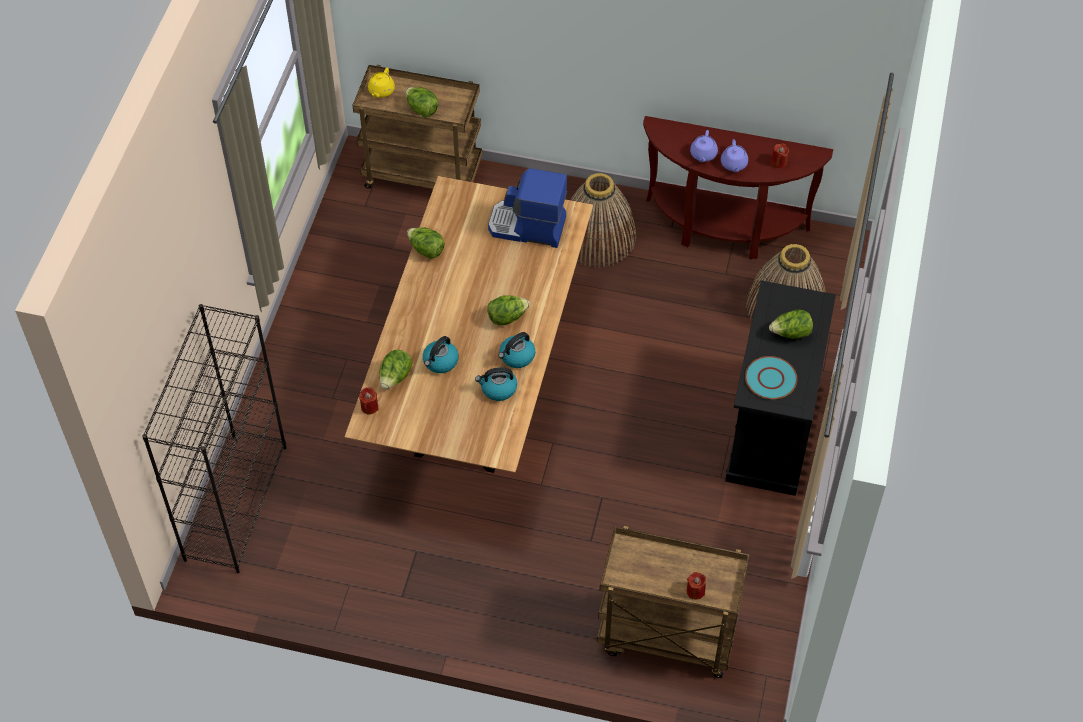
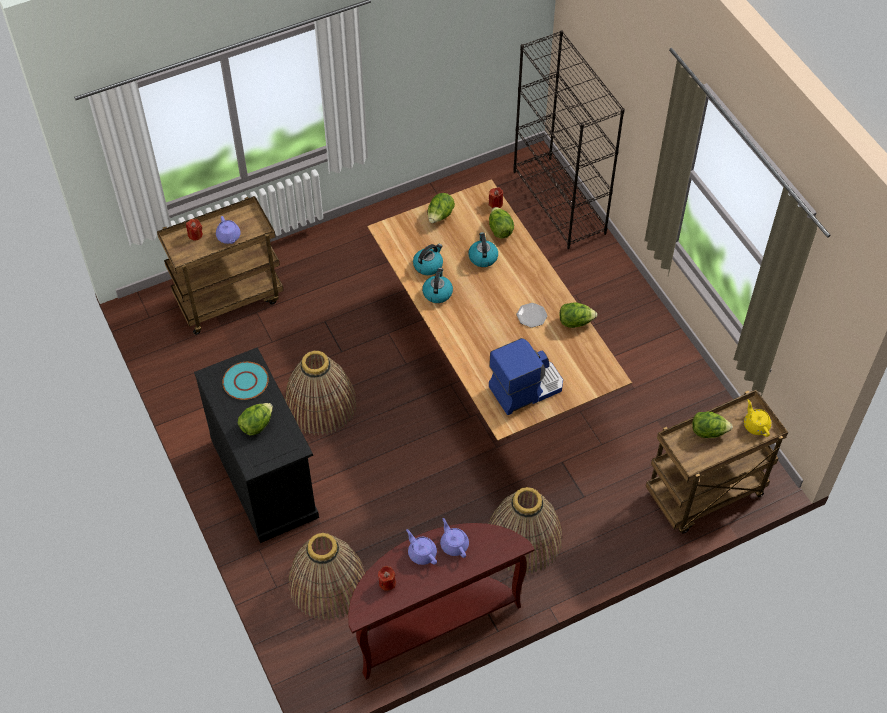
camera: 140 degrees right, 0 degrees up
lettuce [487,295,530,326] -> lettuce moved to [428,193,455,223]
none -> purple teapot [216,216,241,244]
none -> basket [285,351,356,435]
none -> plate [517,303,547,328]

